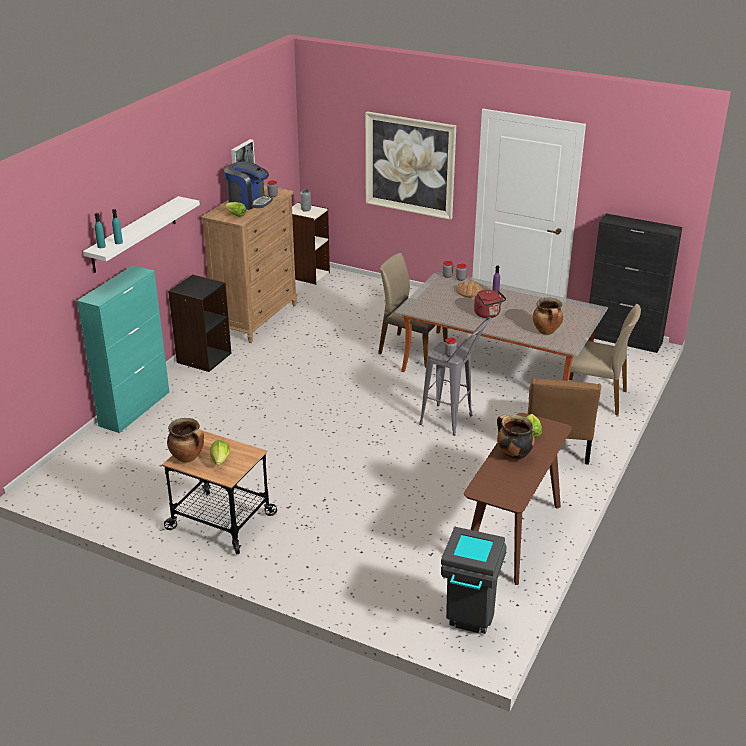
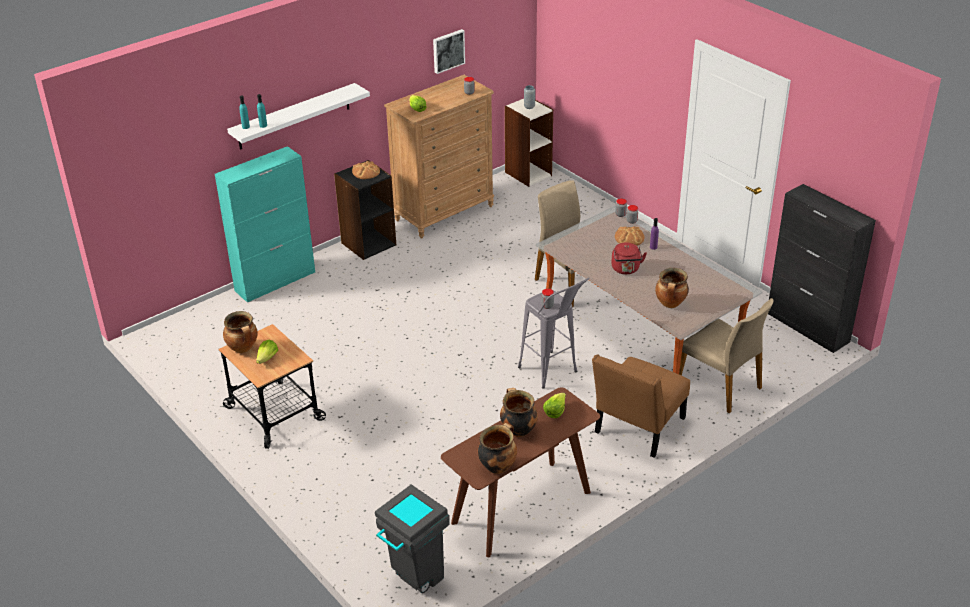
camera: 25 degrees right, 5 degrees up
coffee machine [224,162,273,210] -> none
picture [365,112,456,220] -> none
none -> bread [352,161,380,179]
none -> cooking pot [478,423,517,474]

